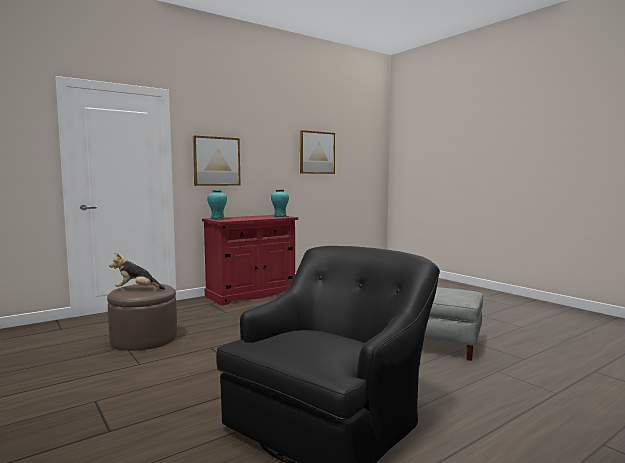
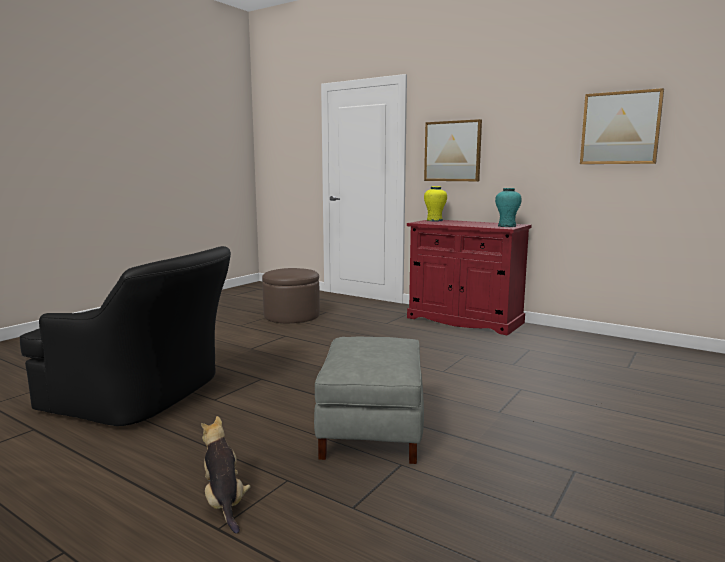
camera: 70 degrees right, 5 degrees up
plush toy [109,253,165,290] -> plush toy moved to [201,416,251,534]
turquoise vase [207,190,227,220] -> yellow vase [424,186,447,221]

